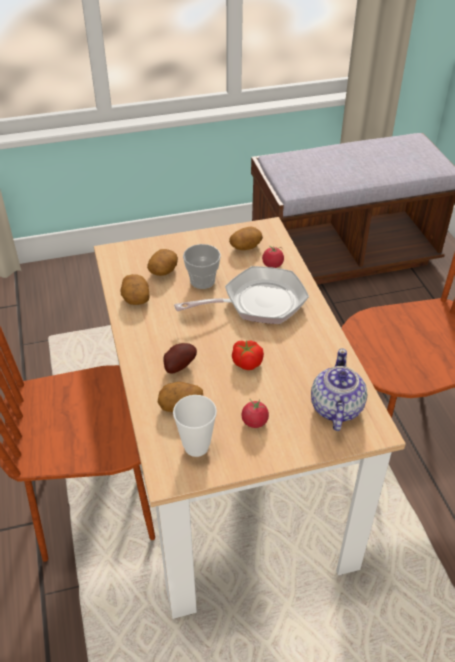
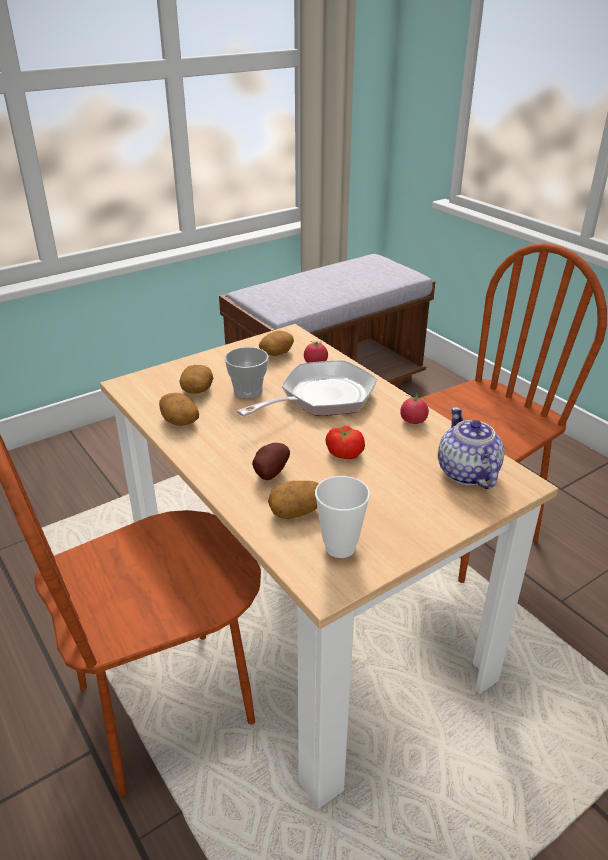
camera: 20 degrees left, 10 degrees down
tomato [242,399,269,428] -> tomato moved to [400,394,429,424]

